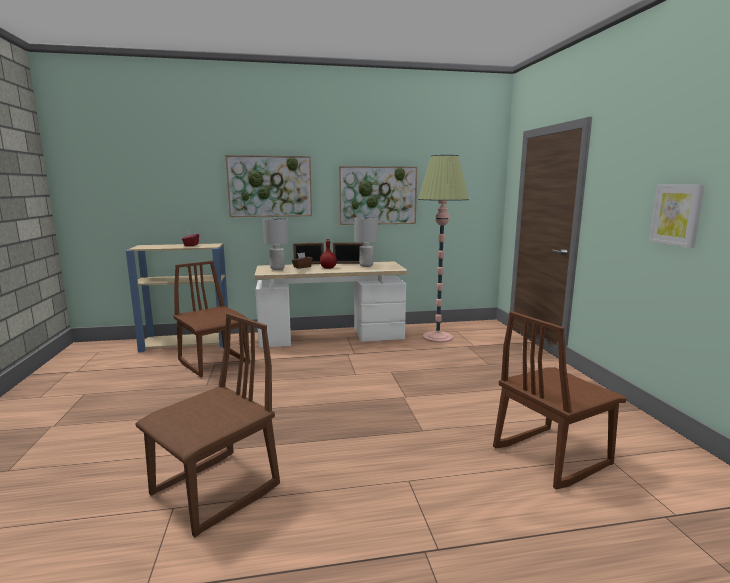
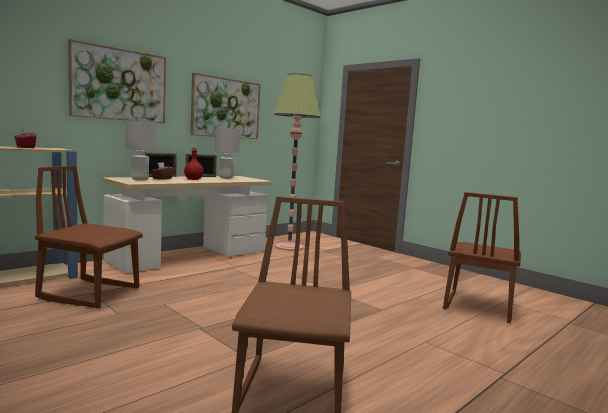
camera: 35 degrees left, 5 degrees down
picture [649,184,705,248] -> none

